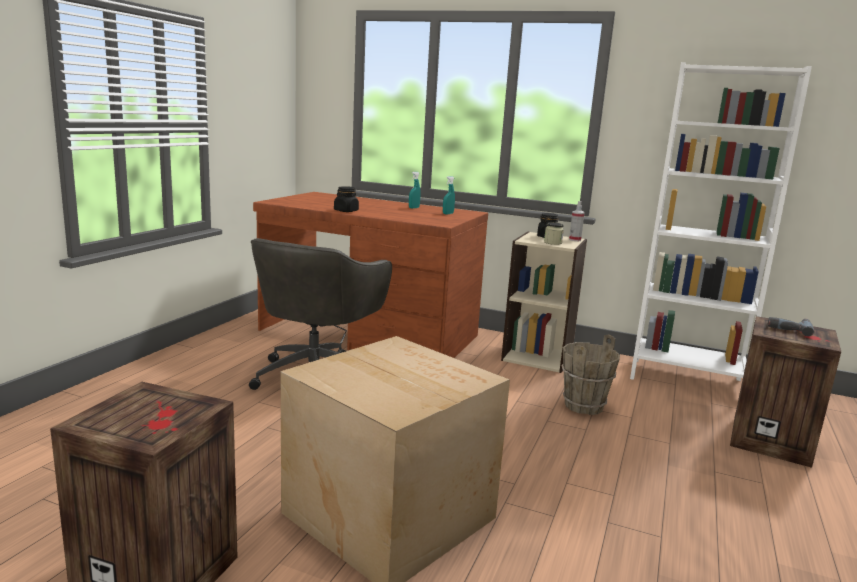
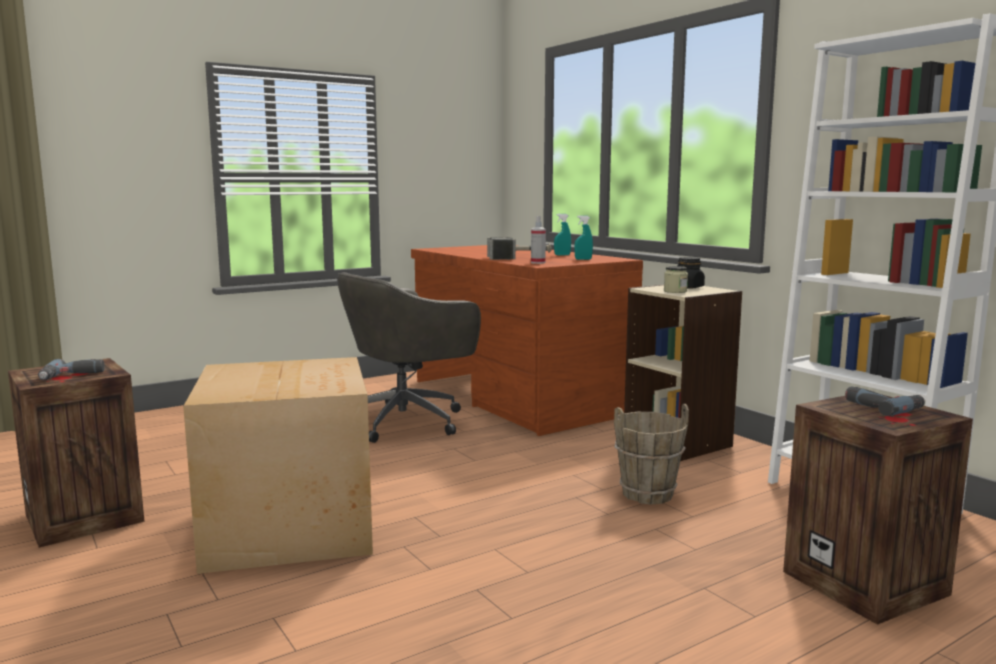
camera: 35 degrees right, 5 degrees down
black jar [334,186,359,212] -> none
spray bottle [569,201,585,241] -> spray bottle moved to [531,216,546,264]
none -> power drill [38,359,105,380]
none -> hammer [487,237,552,260]

